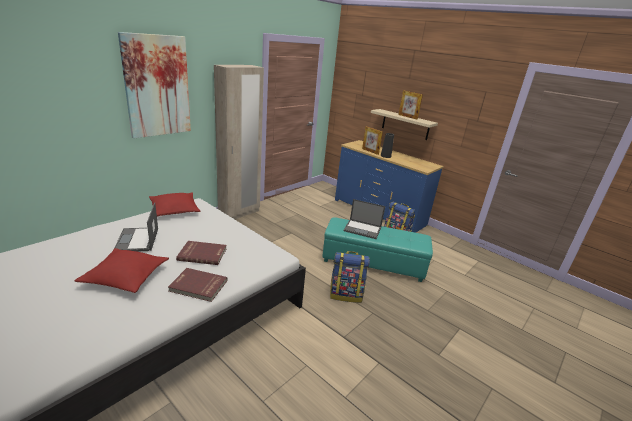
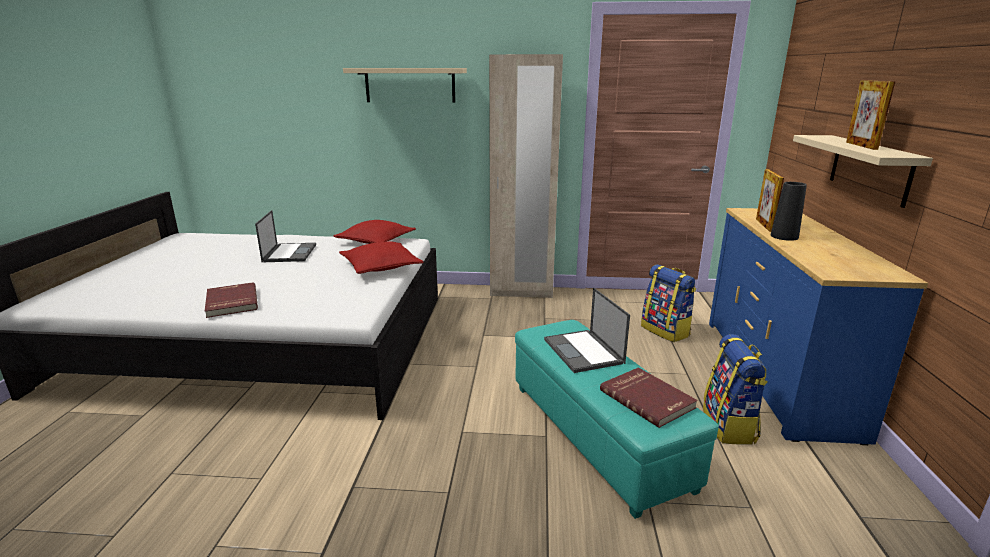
camera: 55 degrees right, 5 degrees down
red pillow [74,248,169,293] -> red pillow moved to [339,241,424,274]
laptop [113,202,158,252] -> laptop turned 135 degrees clockwise [255,210,316,262]
picture [118,32,191,139] -> beige shelf [343,68,467,103]
red book [176,241,226,265] -> red book moved to [600,367,698,428]
backpack [330,251,370,303] -> backpack moved to [641,264,696,342]

